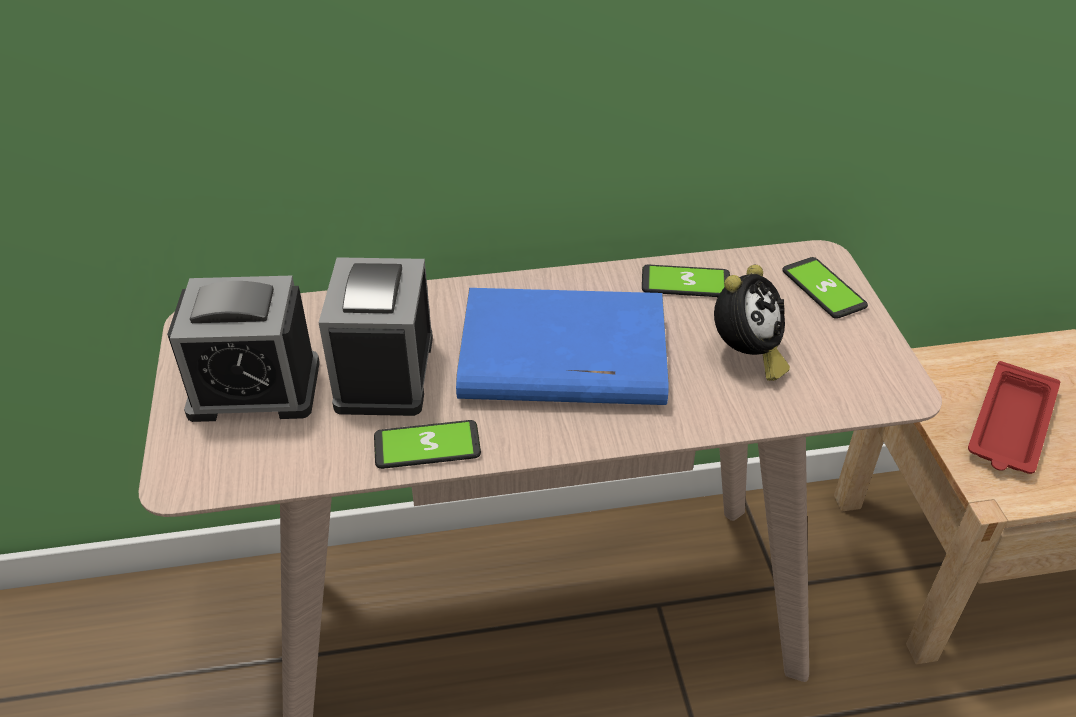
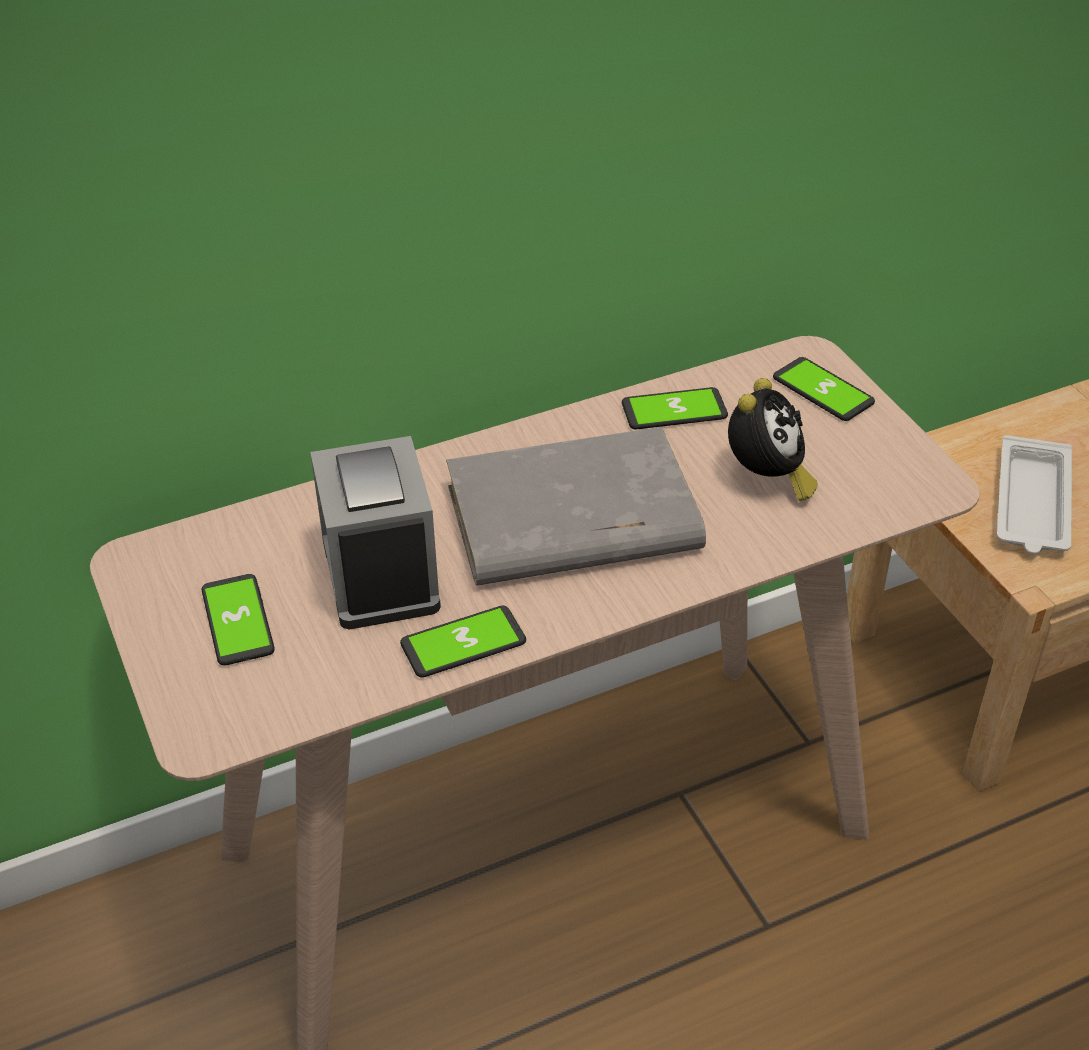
camera: 15 degrees left, 0 degrees up
alarm clock [167,276,320,422] -> phone [202,574,275,666]
blue book [456,288,669,405] -> grey book [446,427,706,586]
red tray [968,361,1060,474] -> white tray [997,435,1072,554]

